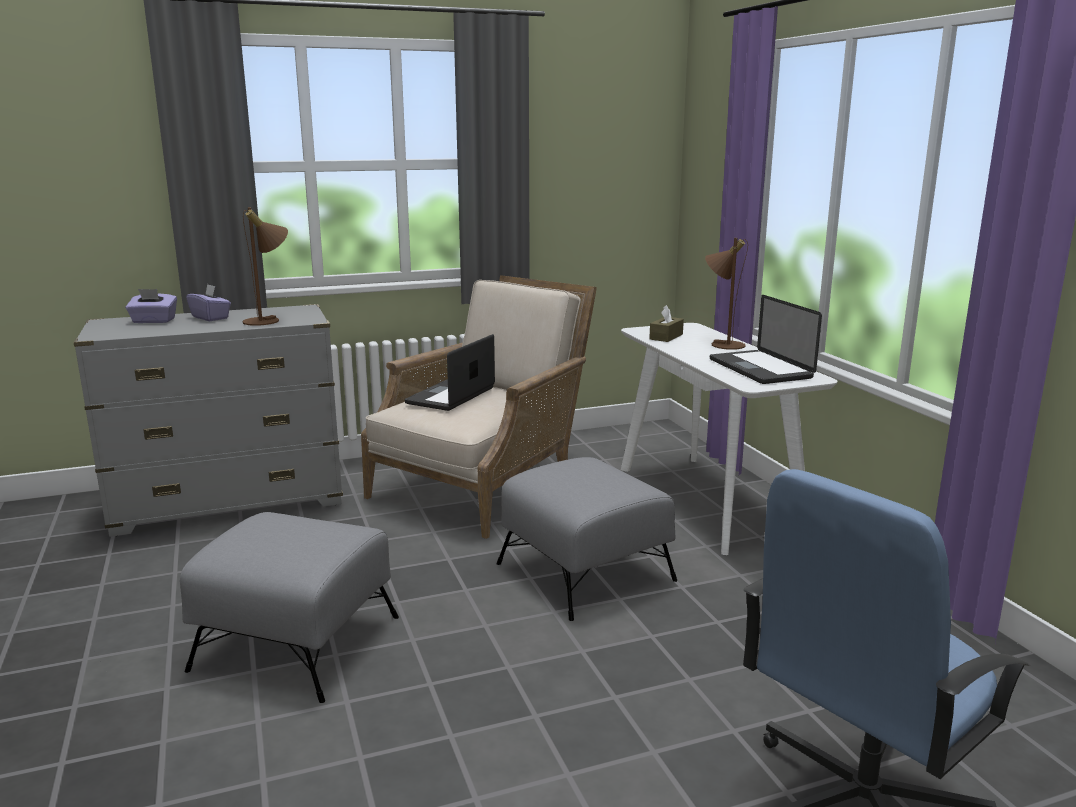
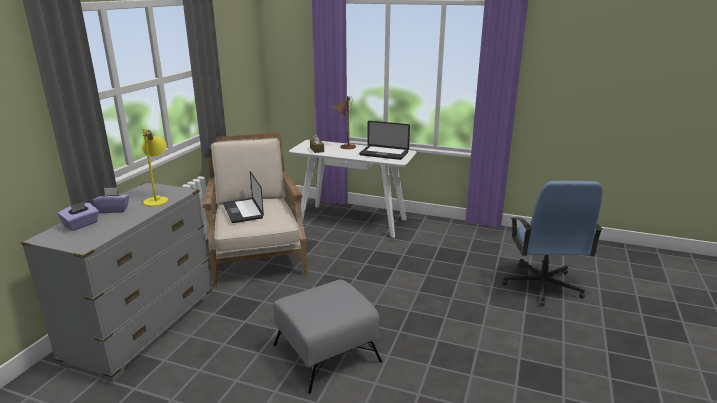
camera: 50 degrees left, 5 degrees up
brown table lamp [242,207,288,326] -> yellow table lamp [142,128,168,206]
grey ottoman [496,457,677,621] -> none

